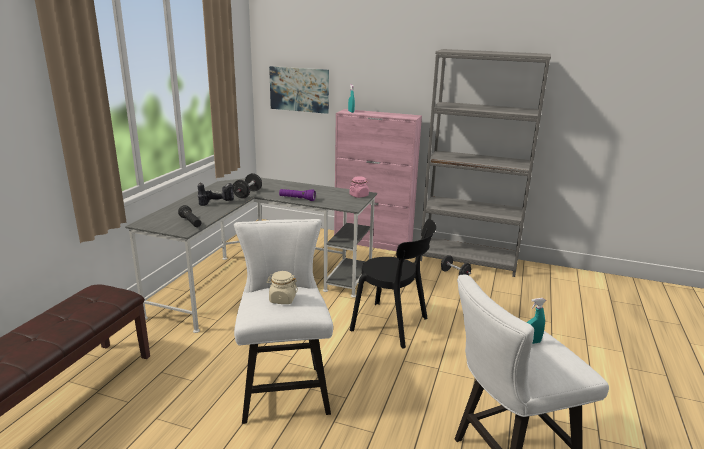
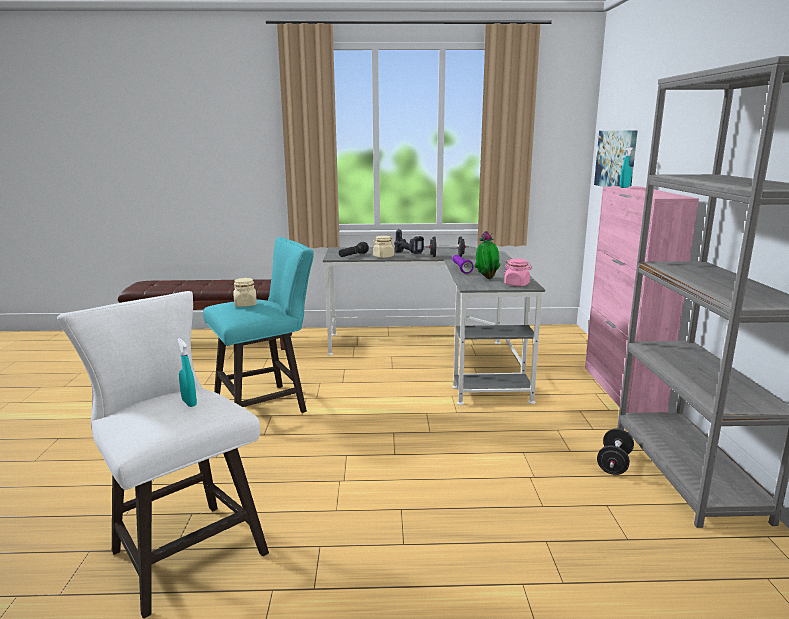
camera: 70 degrees right, 5 degrees down
white stool [234,219,333,424] -> turquoise stool [203,237,314,413]
black chair [350,219,436,349] -> none
none -> beige jar [373,236,394,258]
none -> potted plant [474,231,501,279]

